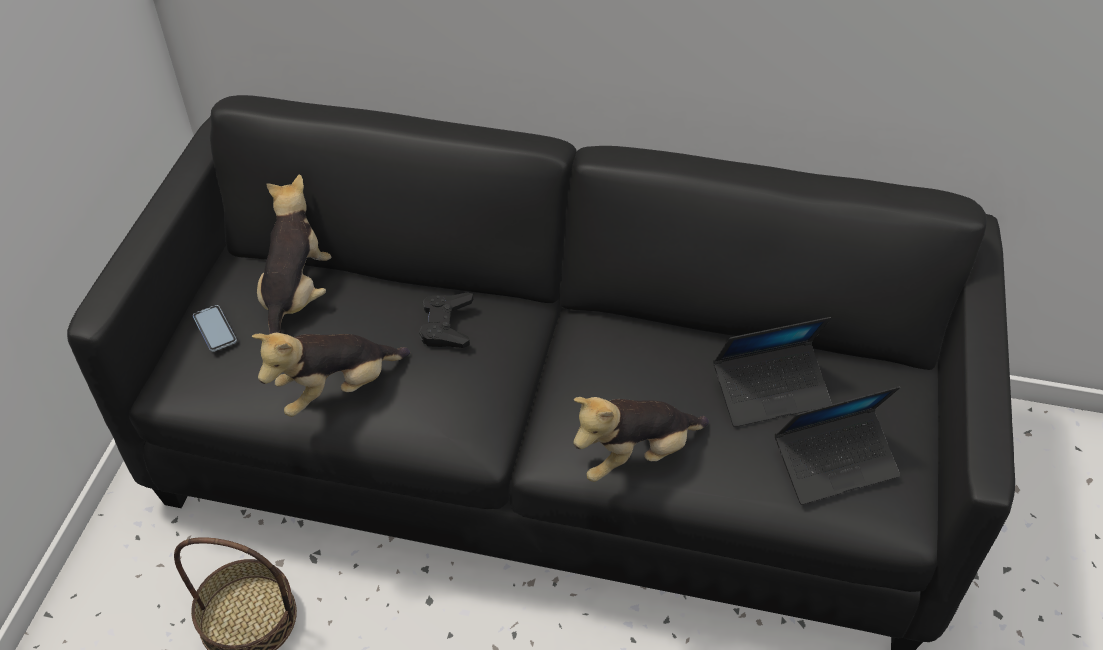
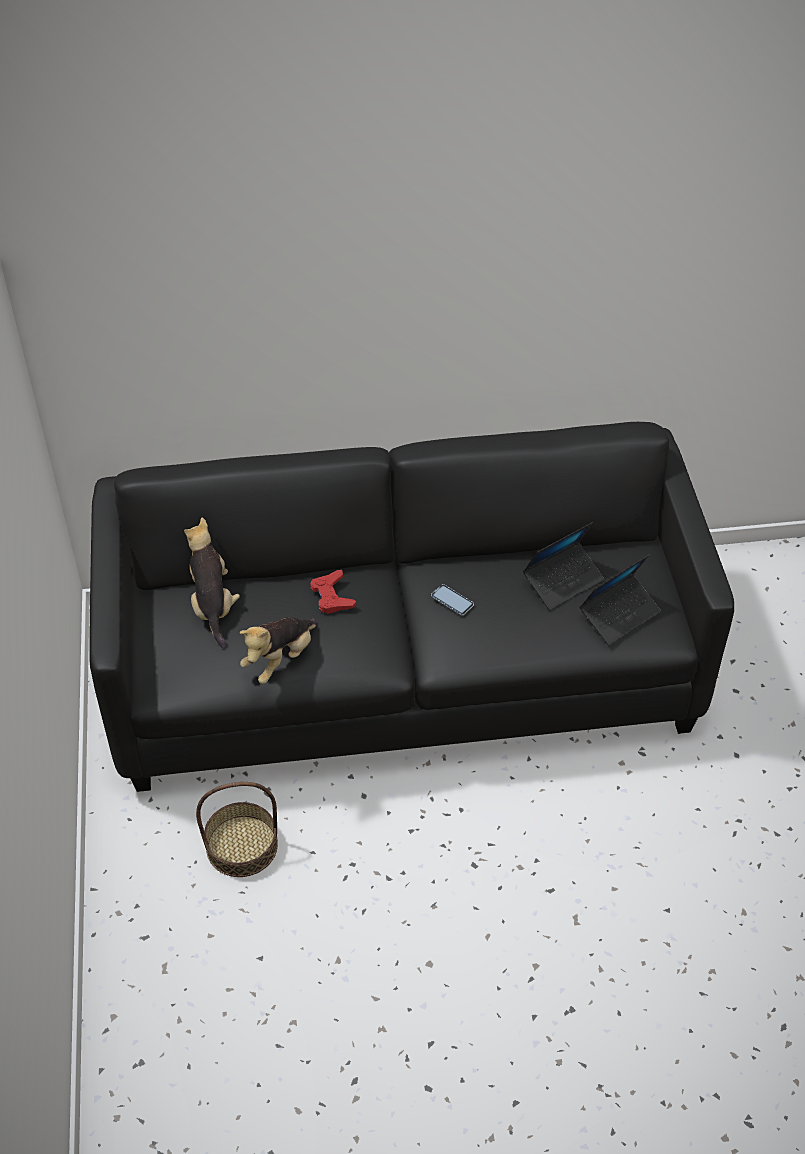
camera: 20 degrees left, 0 degrees up
phone [193,305,237,352] -> phone moved to [431,584,474,616]
black game controller [419,292,473,348] -> red game controller [310,570,356,614]
plush toy [573,397,709,482] -> none

